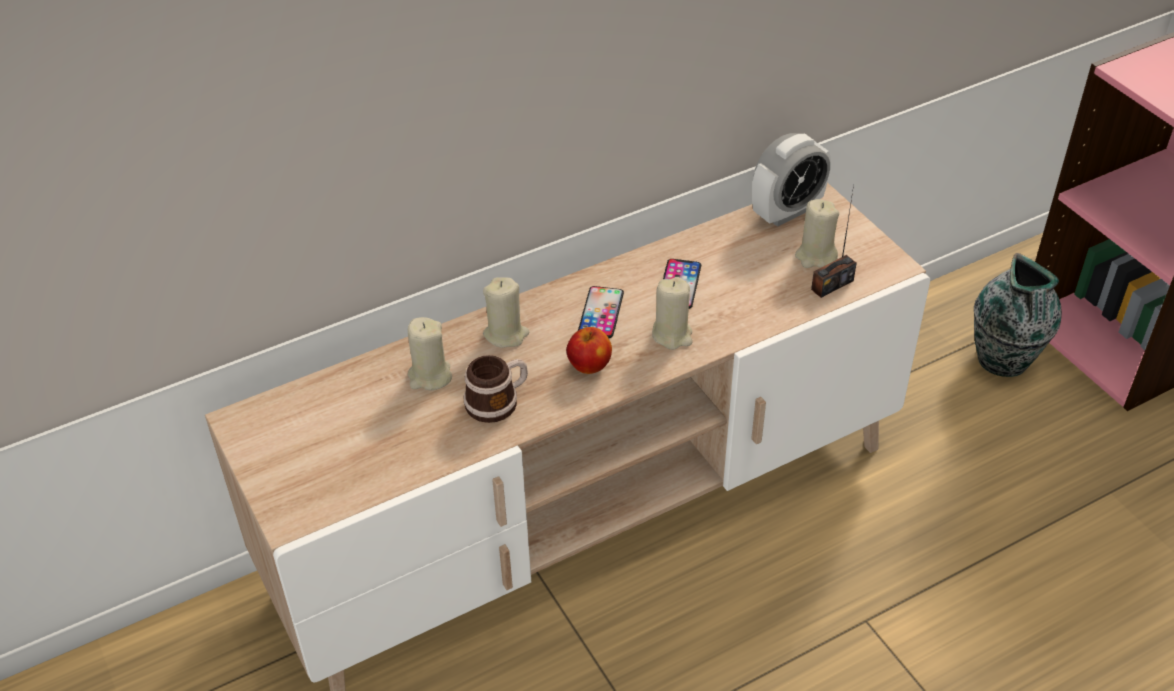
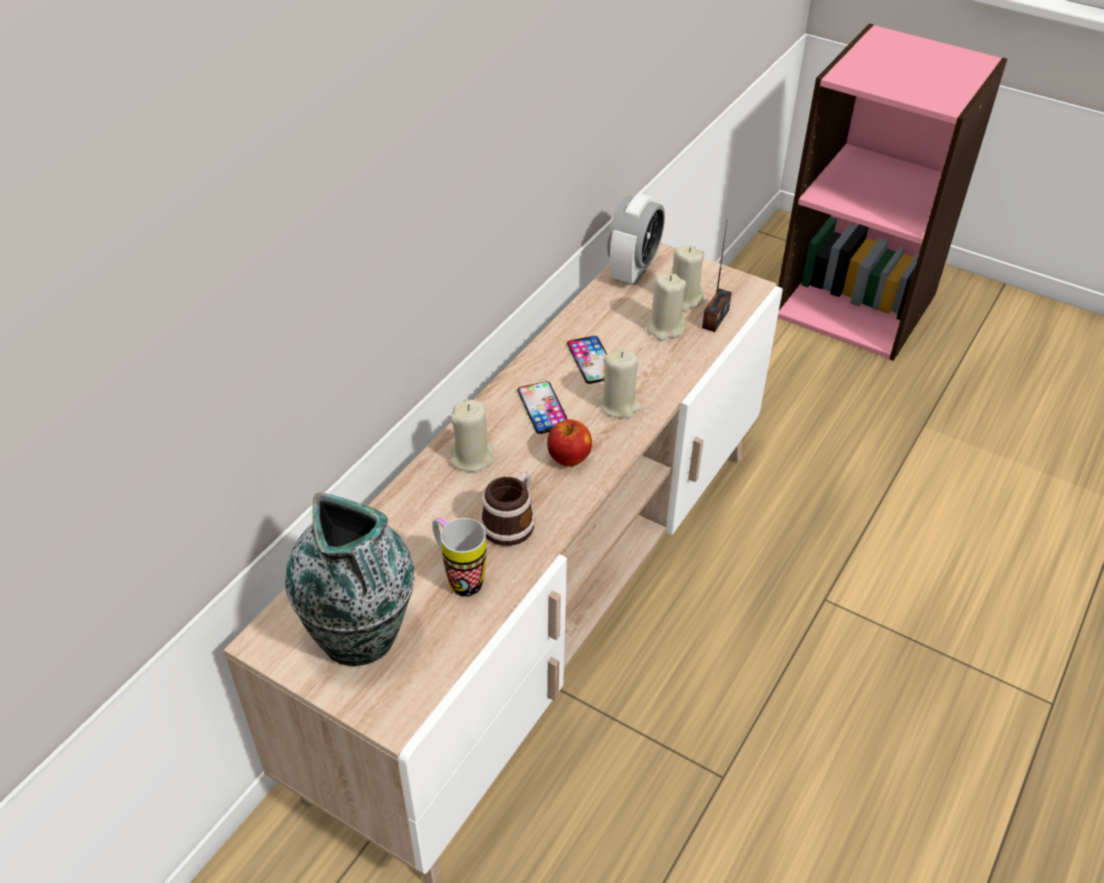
camera: 30 degrees left, 0 degrees up
beige candle [408,317,452,390] -> beige candle moved to [647,273,686,341]
vase [974,253,1062,377] -> vase moved to [285,492,415,666]
none -> mug [432,517,486,597]

